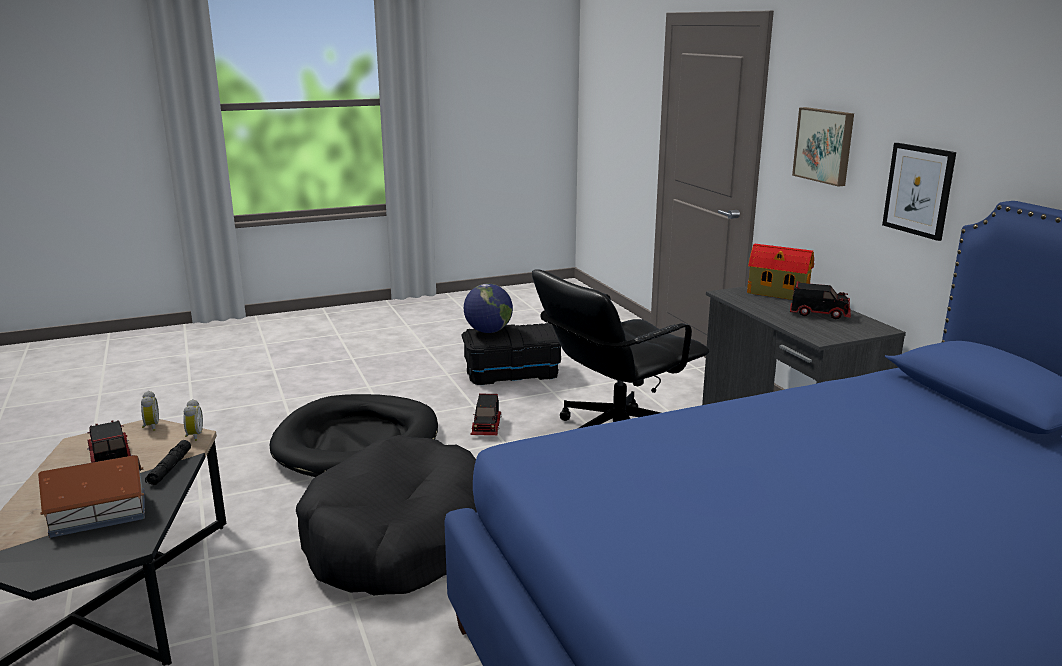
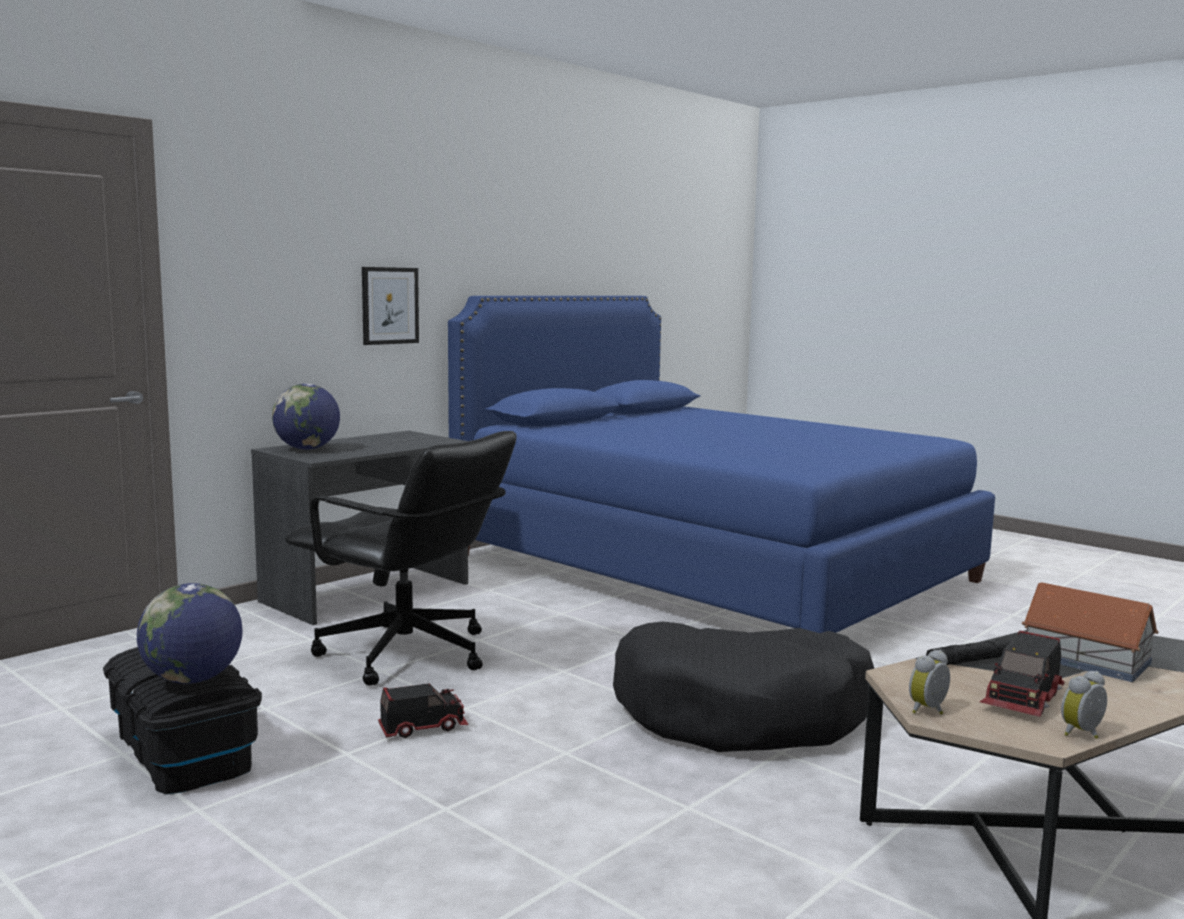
camera: 115 degrees left, 10 degrees down
alarm clock [183,399,203,441] -> alarm clock moved to [1061,671,1107,739]
black dog bed [269,394,438,477] -> none
toy house [747,244,814,300] -> globe [272,384,340,450]
toy truck [790,281,851,319] -> none
picture [792,107,854,187] -> none

